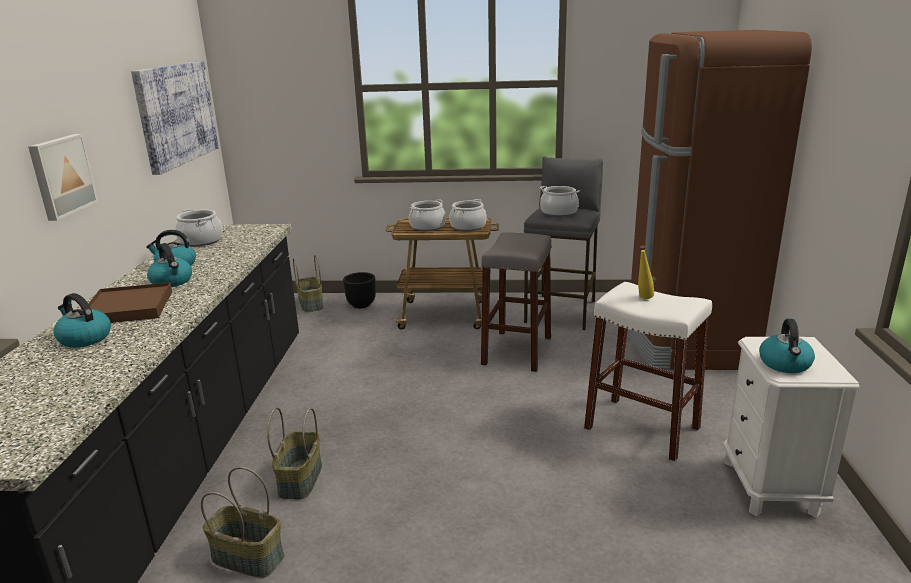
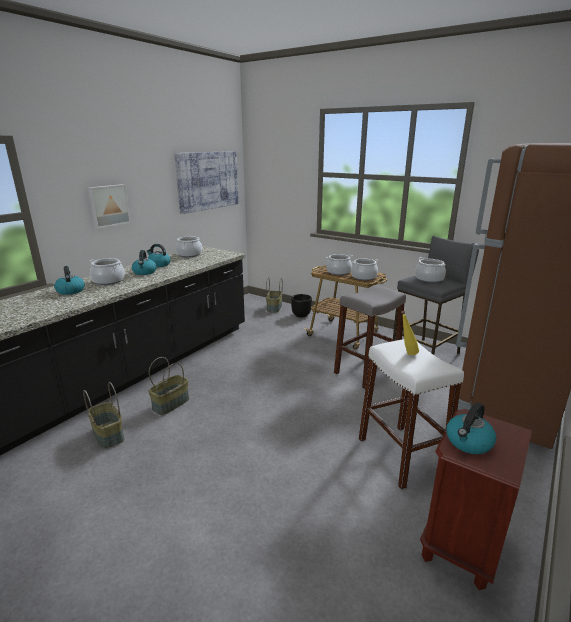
camera: 30 degrees right, 0 degrees up
brown tray [88,282,172,323] -> cooking pot [90,258,125,285]
white nightstand [723,337,860,518] -> brown nightstand [420,409,532,590]

